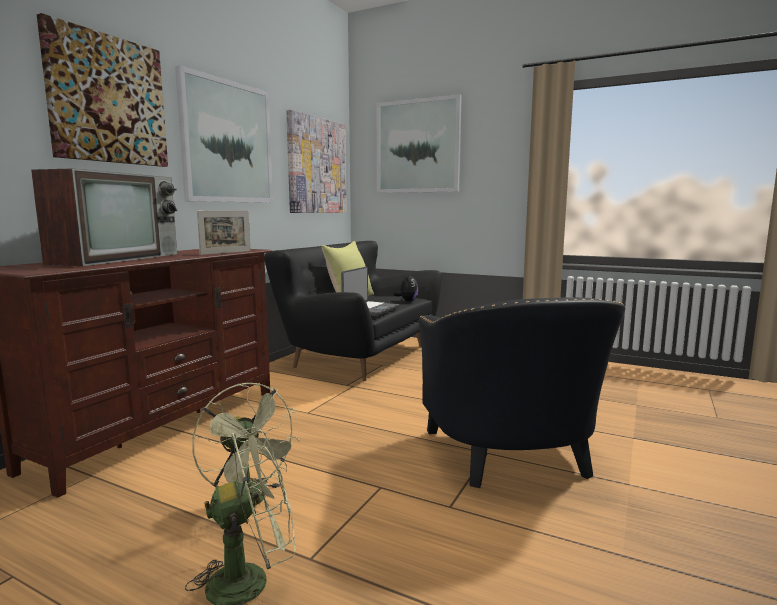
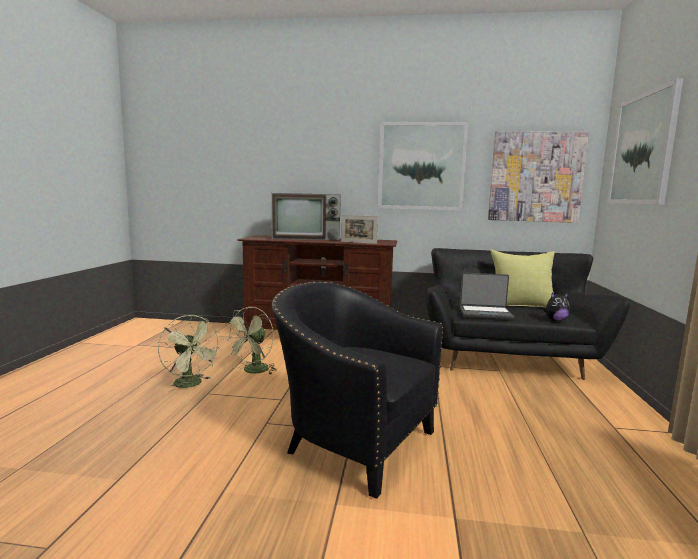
camera: 70 degrees right, 0 degrees up
picture [37,13,168,167] -> none
black armchair [419,297,626,488] -> black armchair turned 60 degrees clockwise [272,282,443,499]

